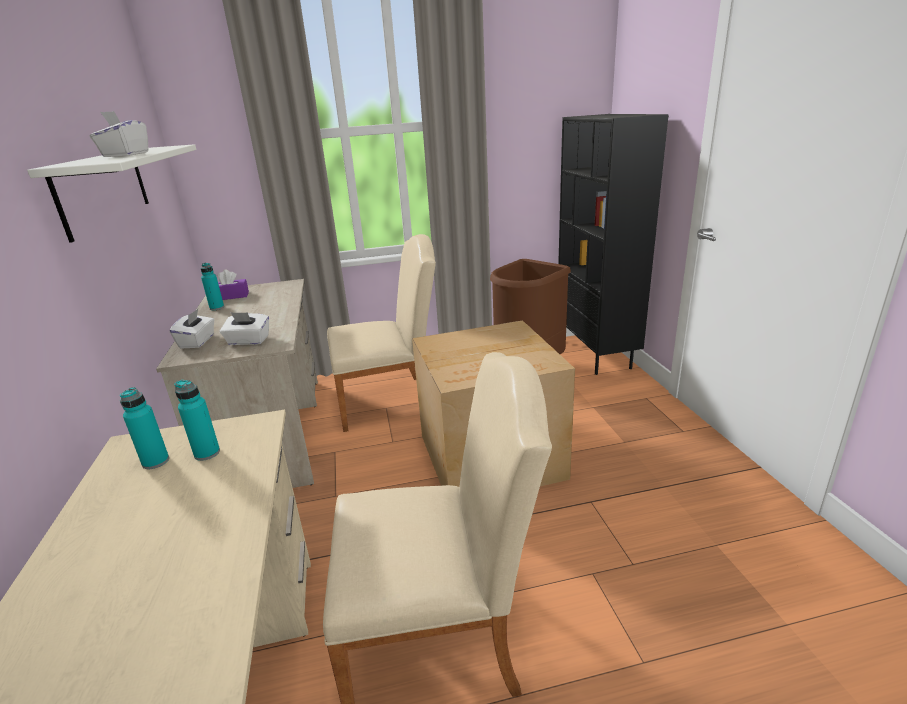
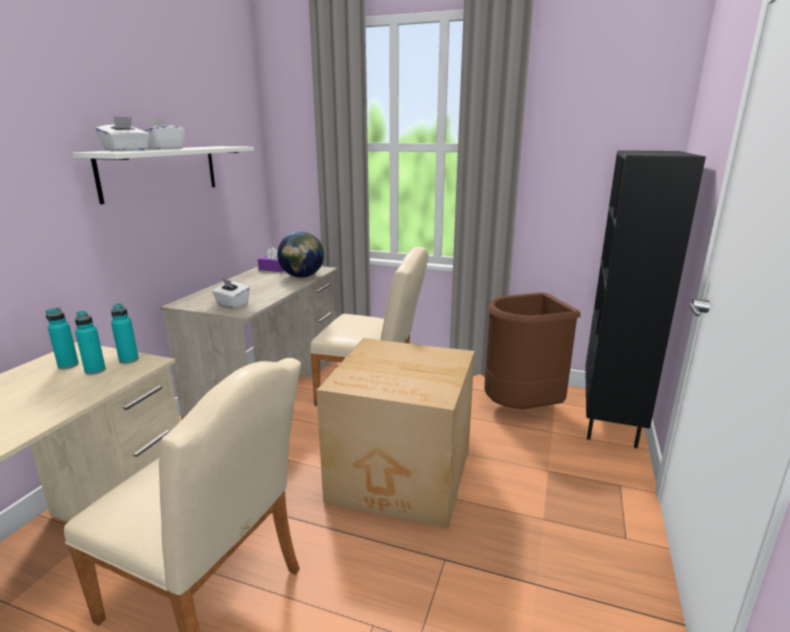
camera: 30 degrees right, 5 degrees down
white tissue box [170,309,214,349] -> white tissue box moved to [96,116,149,151]
turquoise bottle [201,263,224,310] -> turquoise bottle moved to [111,303,139,364]
none -> globe [277,232,324,278]

